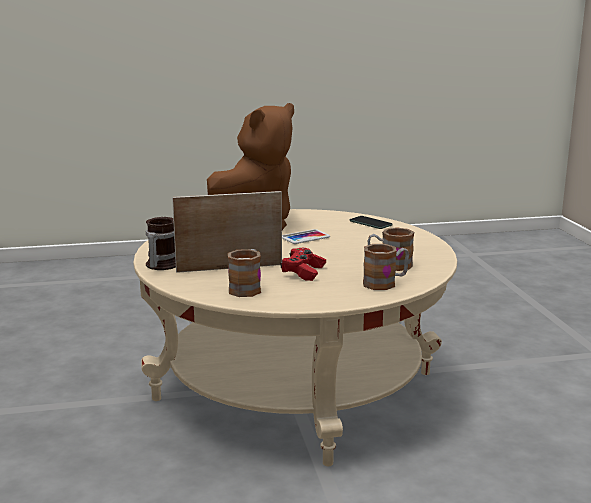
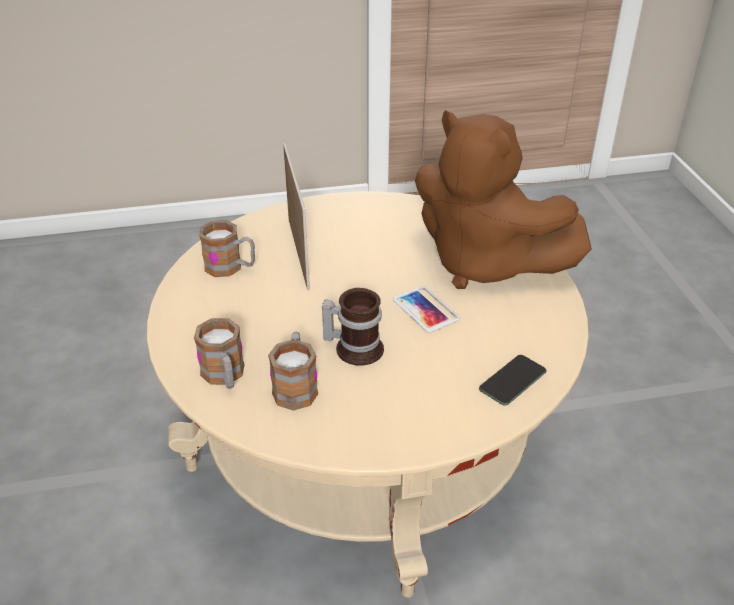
camera: 90 degrees right, 20 degrees up
mug [146,217,176,270] -> mug moved to [322,288,384,366]
red game controller [280,248,326,281] -> none

